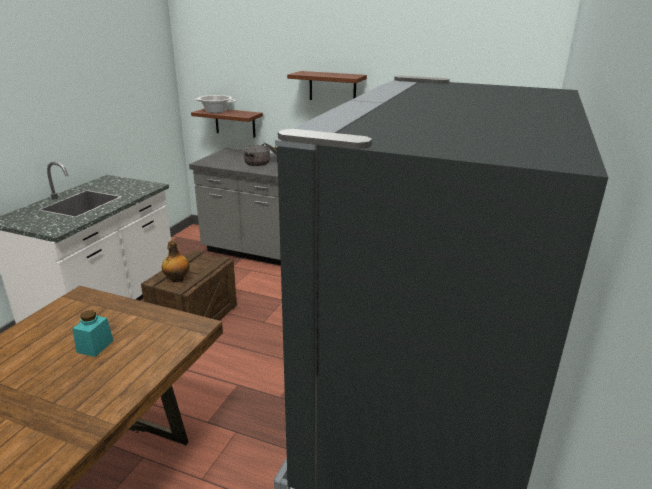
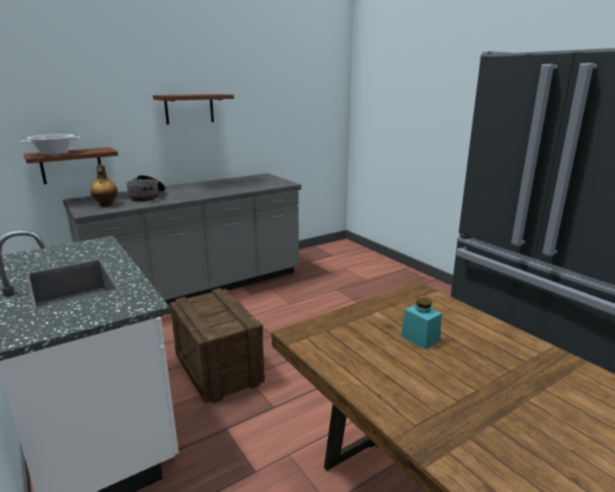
camera: 55 degrees left, 5 degrees down
bottle [162,241,190,282] -> bottle moved to [90,165,118,206]

